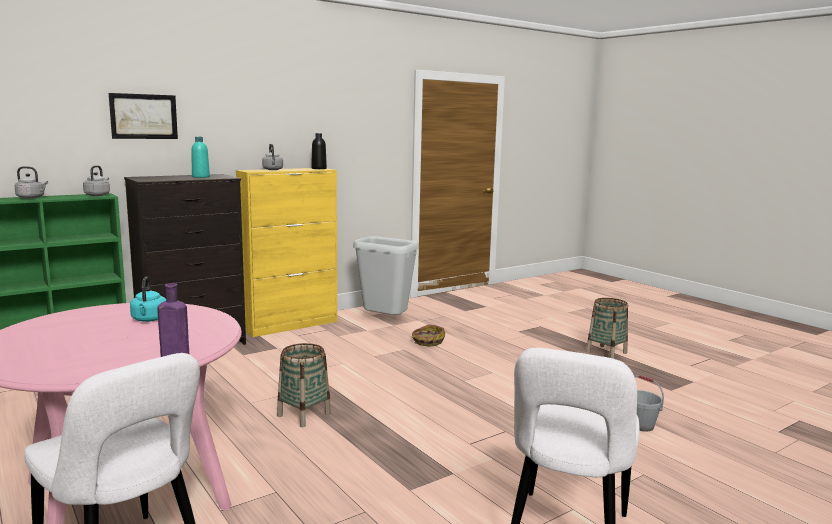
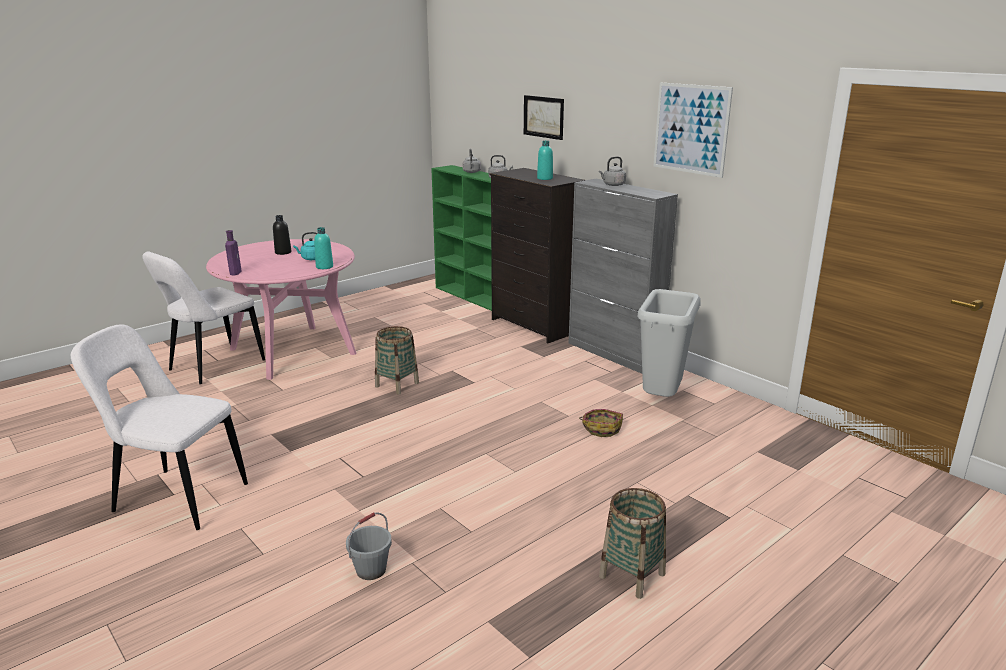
camera: 85 degrees right, 10 degrees up
yellow cabinet [236,168,337,337] -> grey cabinet [569,179,678,374]
black bottle [311,133,327,169] -> black bottle moved to [273,215,291,255]
none -> turquoise bottle [314,227,333,269]
none -> picture [654,83,733,178]

